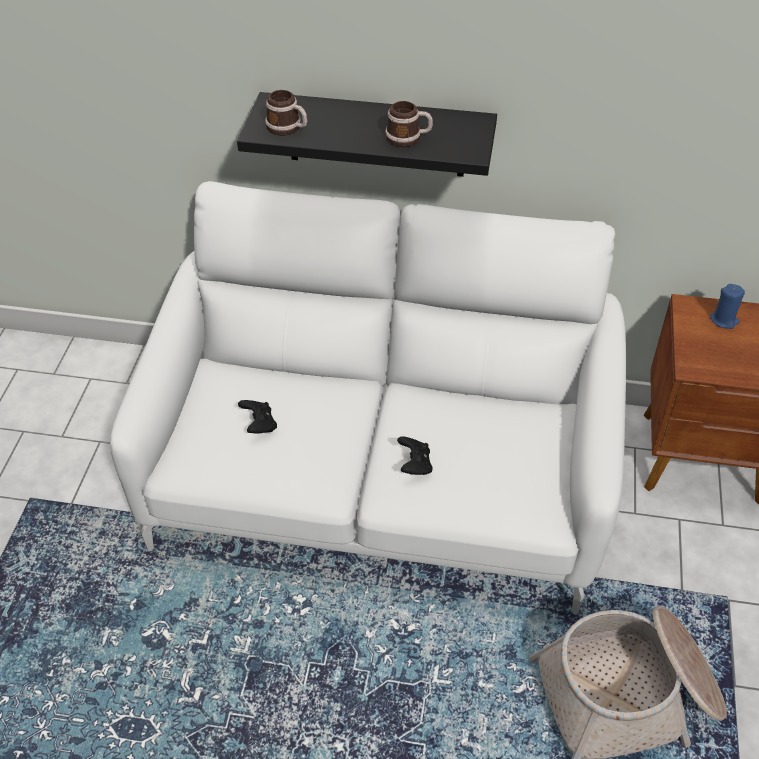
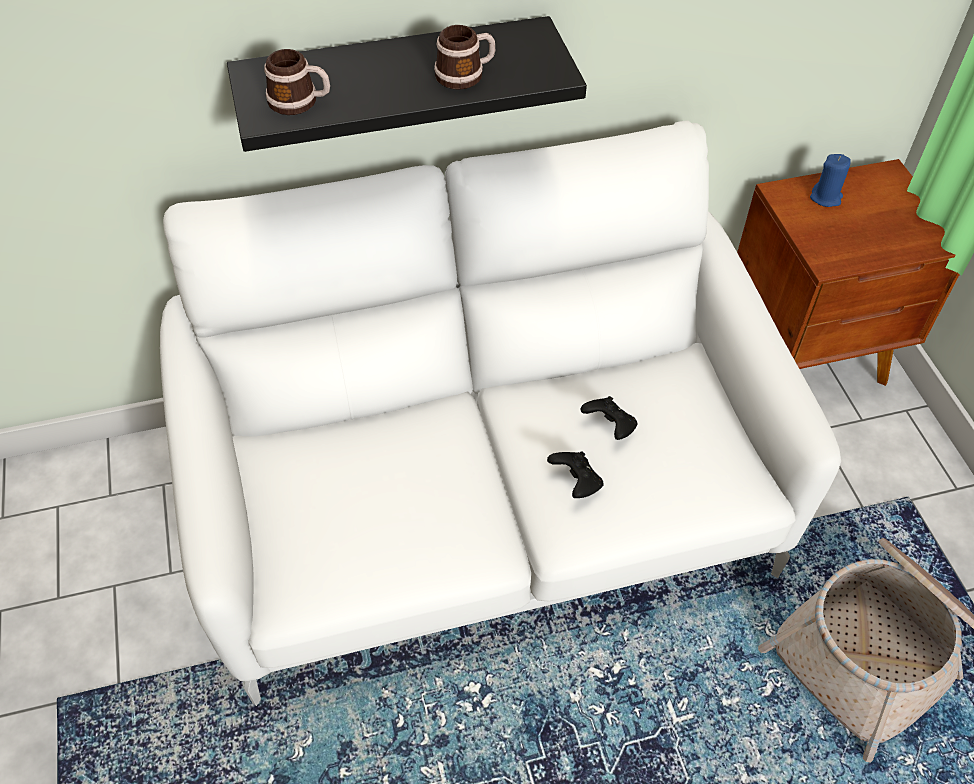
camera: 25 degrees left, 5 degrees up
black game controller [238,400,277,434] -> black game controller moved to [581,396,638,440]

